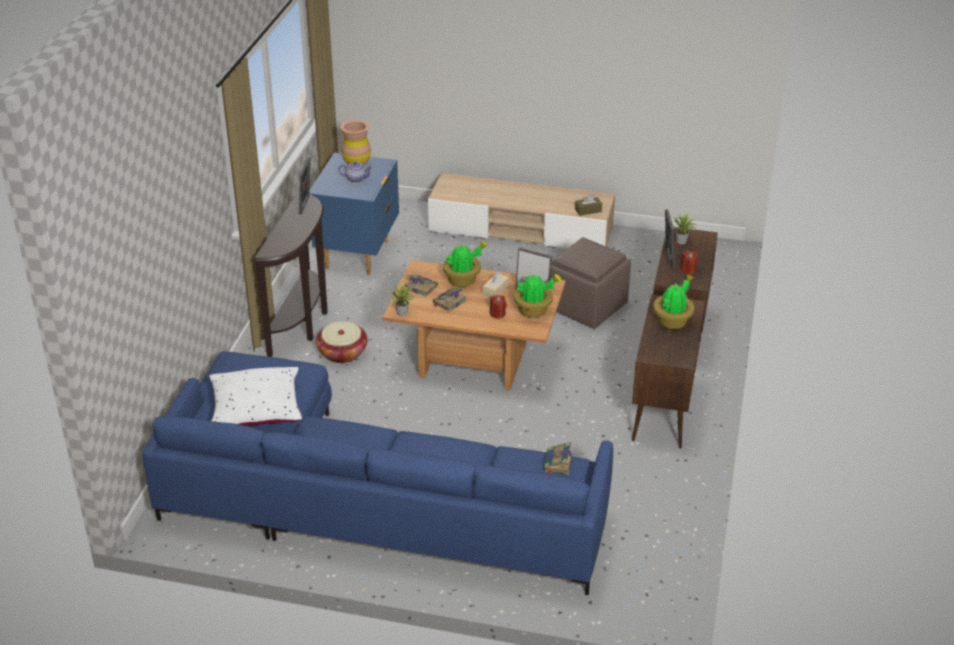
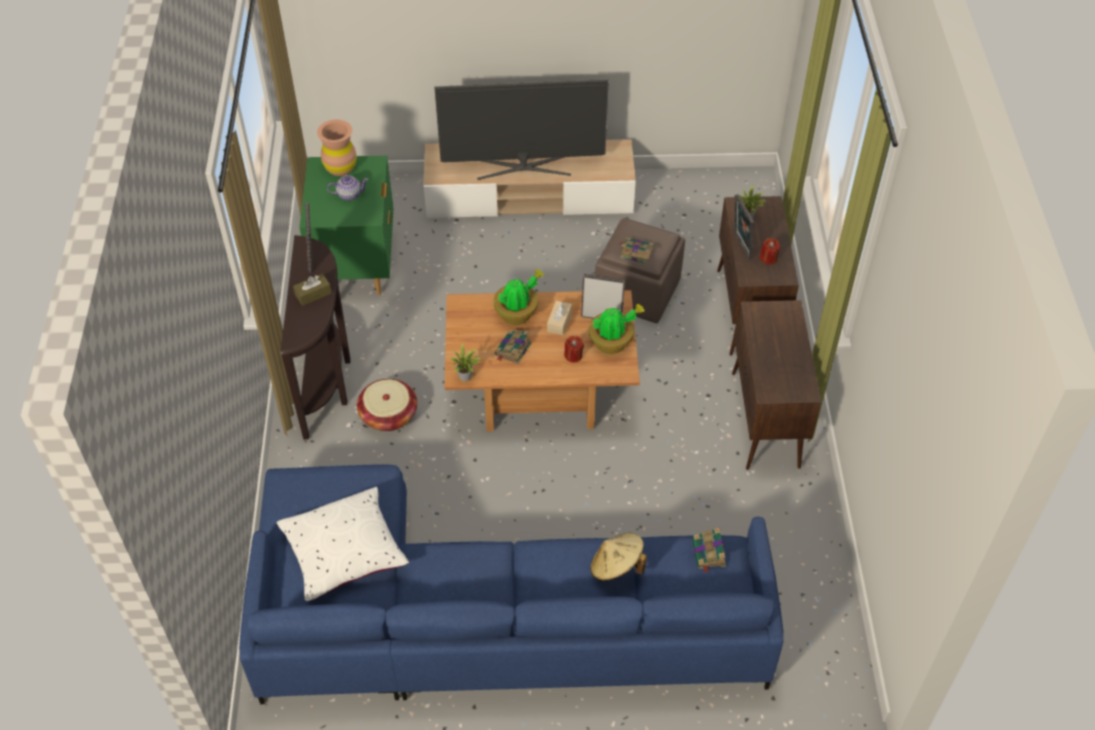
camera: 15 degrees left, 15 degrees up
blue nightstand [309,152,399,275] -> green nightstand [299,156,394,295]
book [404,274,438,297] -> book moved to [619,238,654,264]
brown tissue box [575,194,602,216] -> brown tissue box moved to [293,273,332,306]
potted plant [653,273,695,329] -> none
none -> television [434,79,609,180]
none -> beige hat [590,533,647,581]

